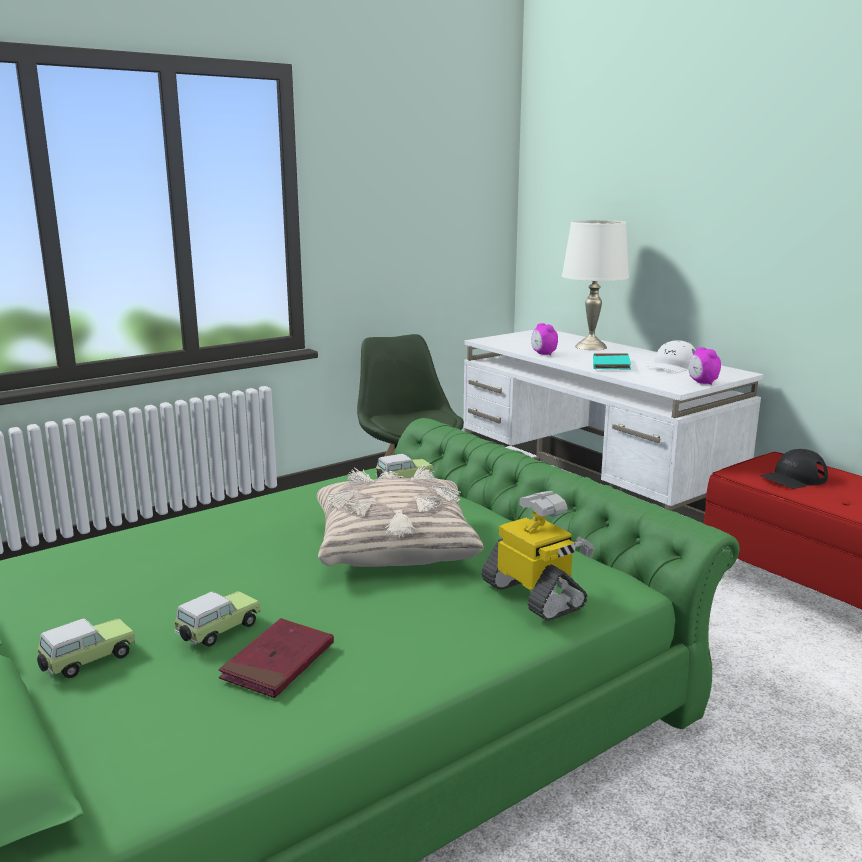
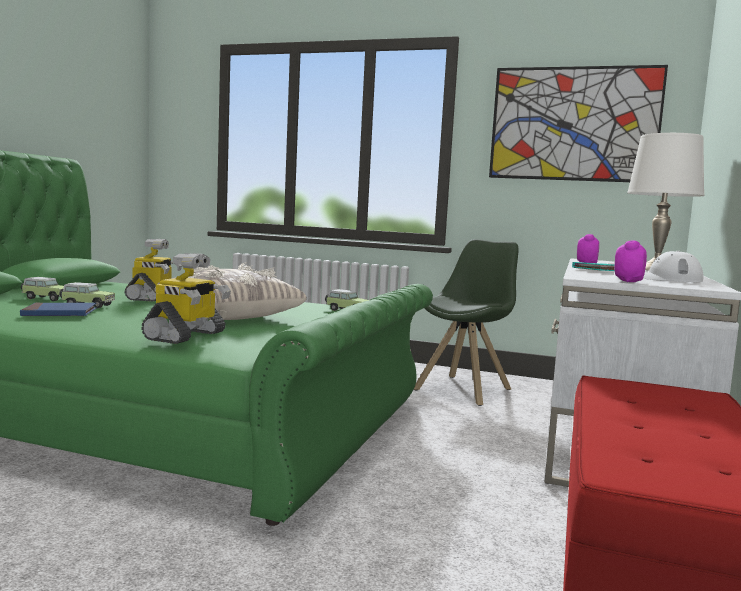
camera: 55 degrees right, 10 degrees down
red book [218,618,334,698] -> blue book [20,302,96,316]
black cap [760,449,828,489] -> none
none -> toy robot [124,239,182,302]
none -> picture [489,65,668,182]

